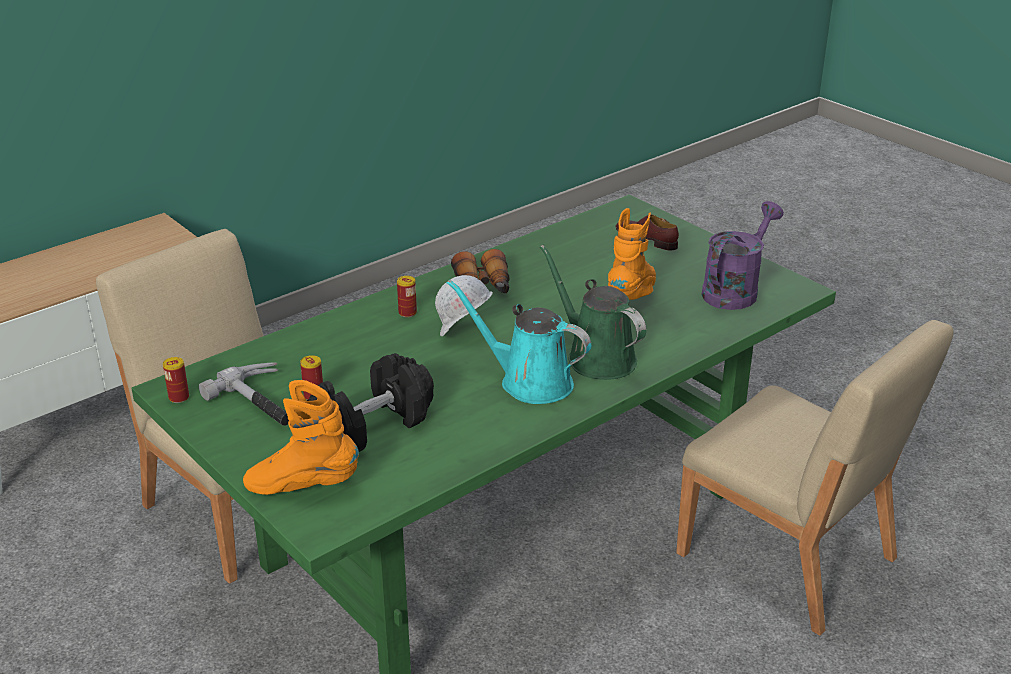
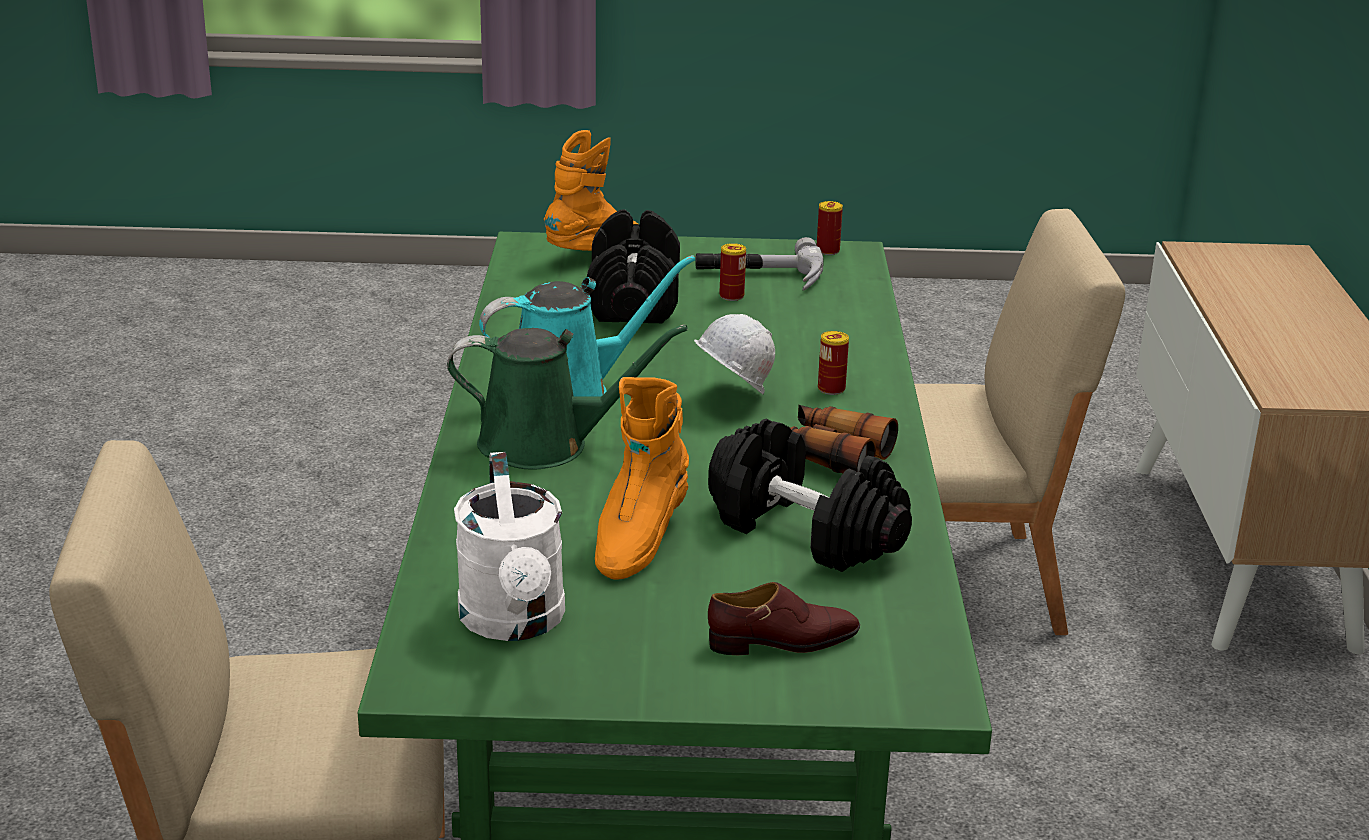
camera: 130 degrees right, 5 degrees down
orange boot [608,208,656,300] -> orange boot turned 45 degrees clockwise [595,377,689,580]
purple watering can [702,201,784,310] -> white watering can [454,452,565,641]
none -> black dumbbell [708,419,912,572]

